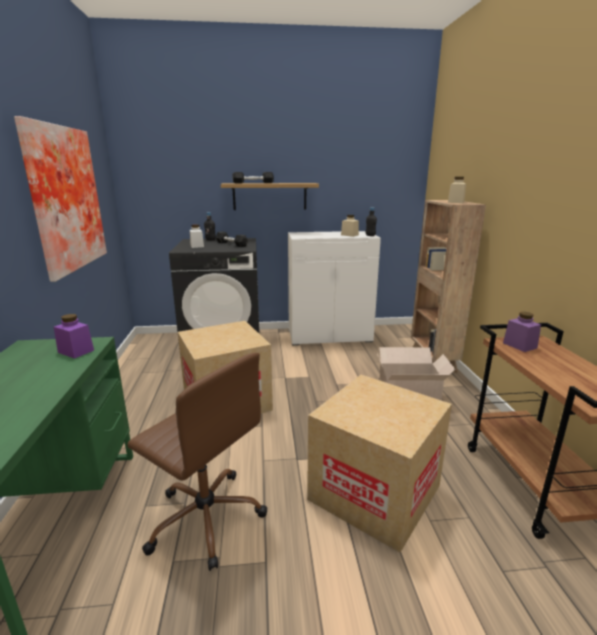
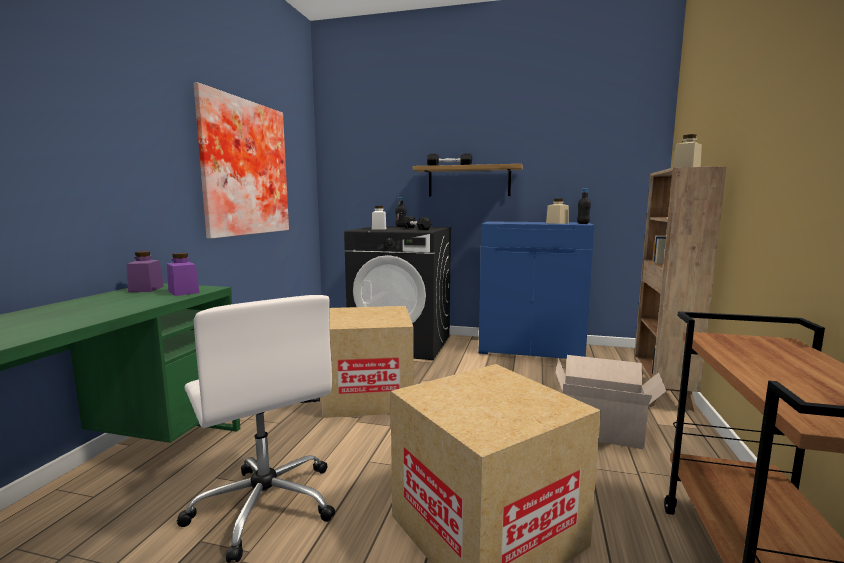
camera: 20 degrees right, 10 degrees down
brown office chair [127,353,267,571] -> white office chair [177,295,335,563]
white cabinet [288,231,381,346] -> blue cabinet [478,221,594,359]
purple jar [503,312,541,352] -> purple jar moved to [126,251,164,292]

